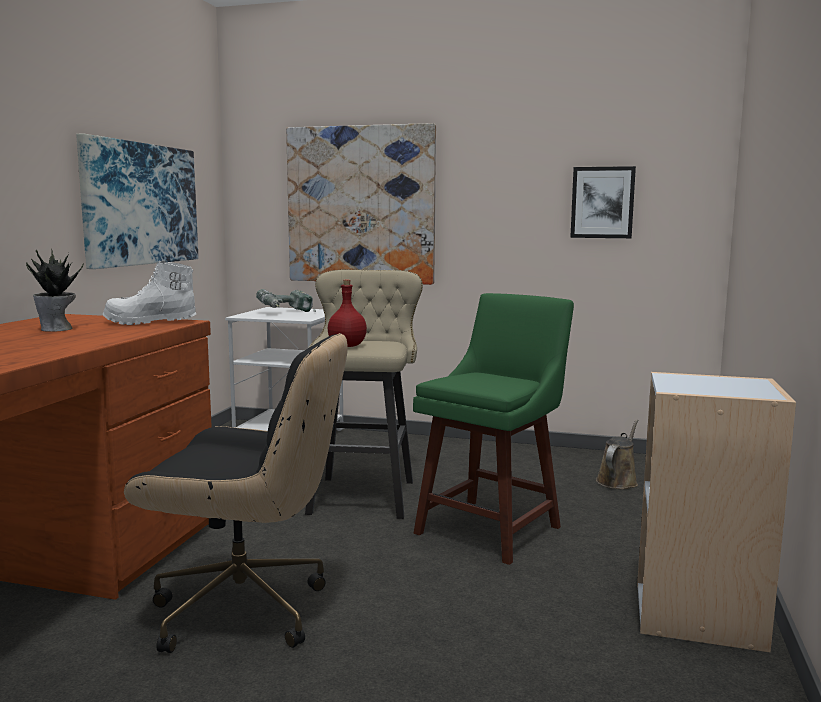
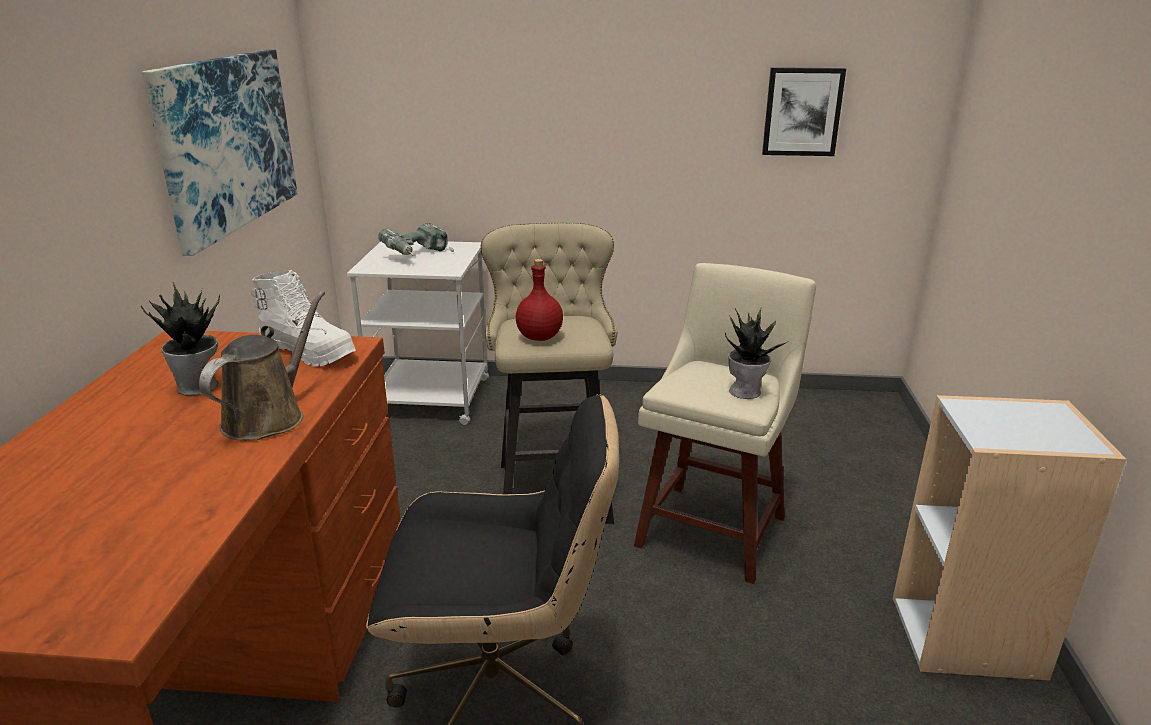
camera: 10 degrees left, 15 degrees up
white boot [103,261,196,325] -> white boot turned 135 degrees counterclockwise [250,270,356,366]
picture [286,123,436,285] -> none
green stool [413,293,574,565] -> beige stool [634,263,816,584]
brown watering can [596,419,638,489] -> brown watering can moved to [199,291,325,441]
none -> potted plant [725,308,790,399]

